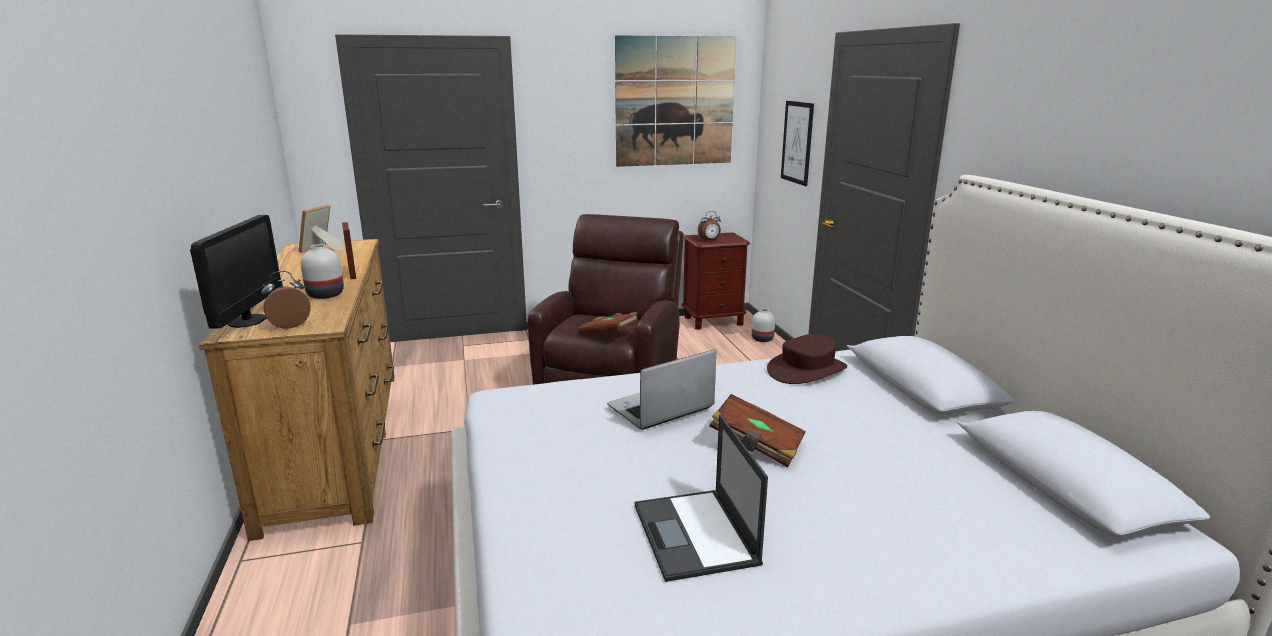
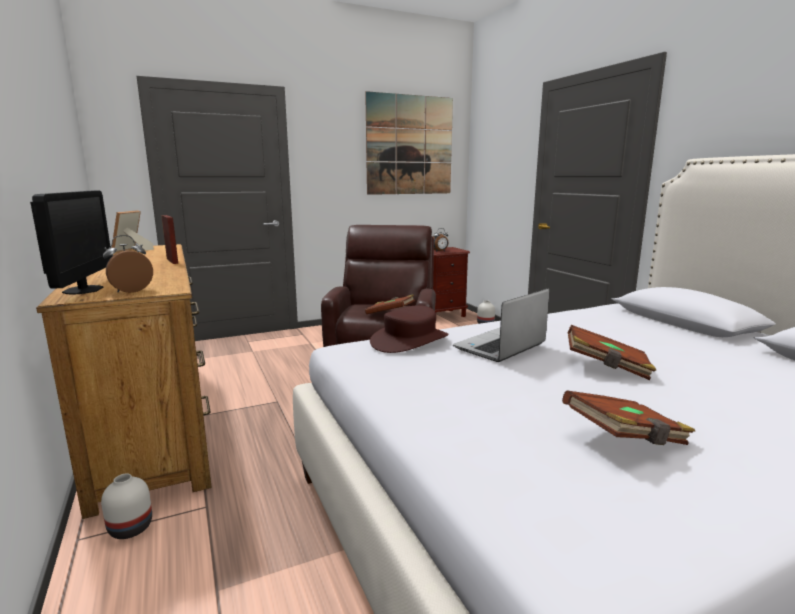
camera: 10 degrees left, 5 degrees down
white vase [301,244,344,299] -> white vase moved to [101,474,152,539]
laptop [635,415,768,582] -> brown book [562,391,695,445]
brown hat [767,334,847,384] -> brown hat moved to [370,305,448,353]
picture [781,101,814,186] -> none

